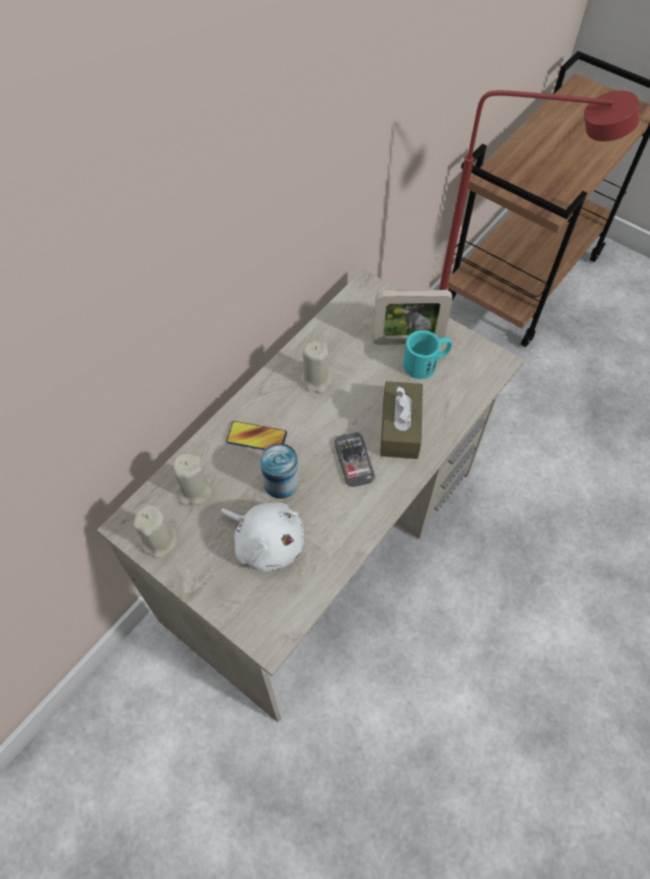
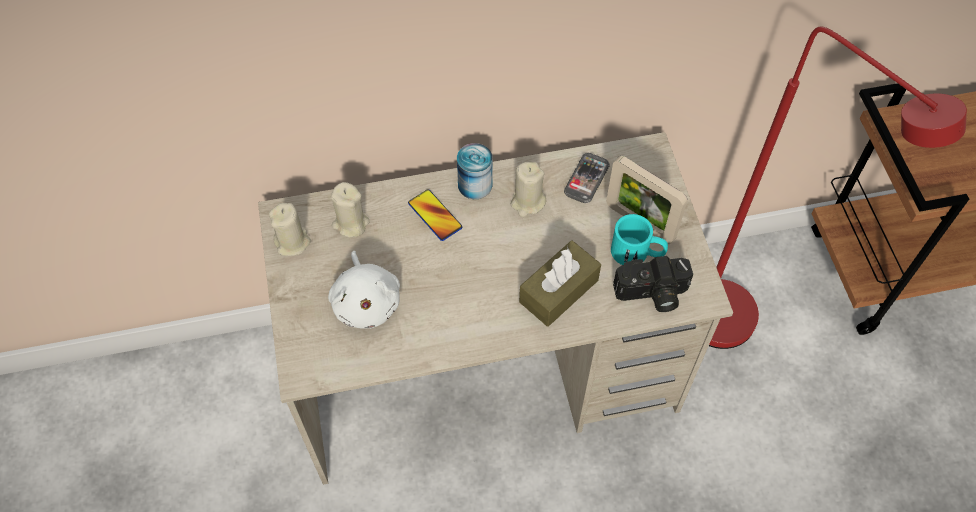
camera: 40 degrees right, 0 degrees up
can [260,443,299,499] -> can moved to [457,143,493,199]
phone [334,433,375,487] -> phone moved to [564,153,610,203]
none -> camera [613,256,693,312]

